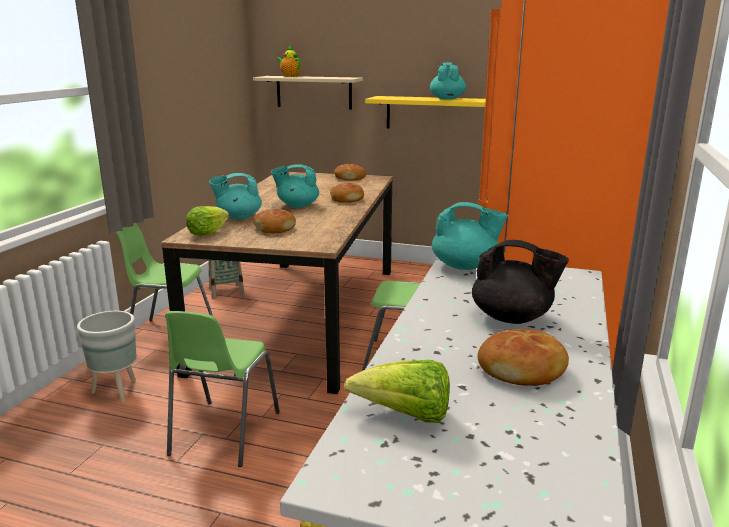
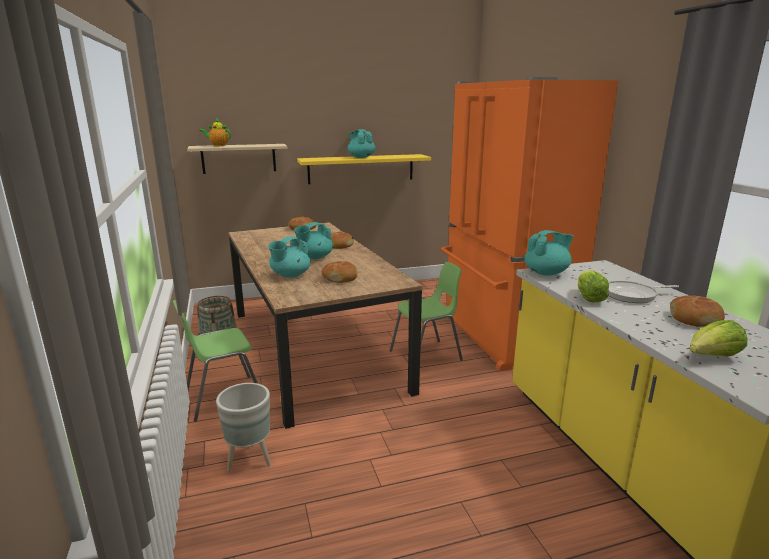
camera: 35 degrees left, 0 degrees up
green chair [165,311,280,467] -> none
lettuce [186,206,229,236] -> lettuce moved to [578,270,609,303]
black teapot [472,240,569,324] -> frying pan [608,281,679,303]

